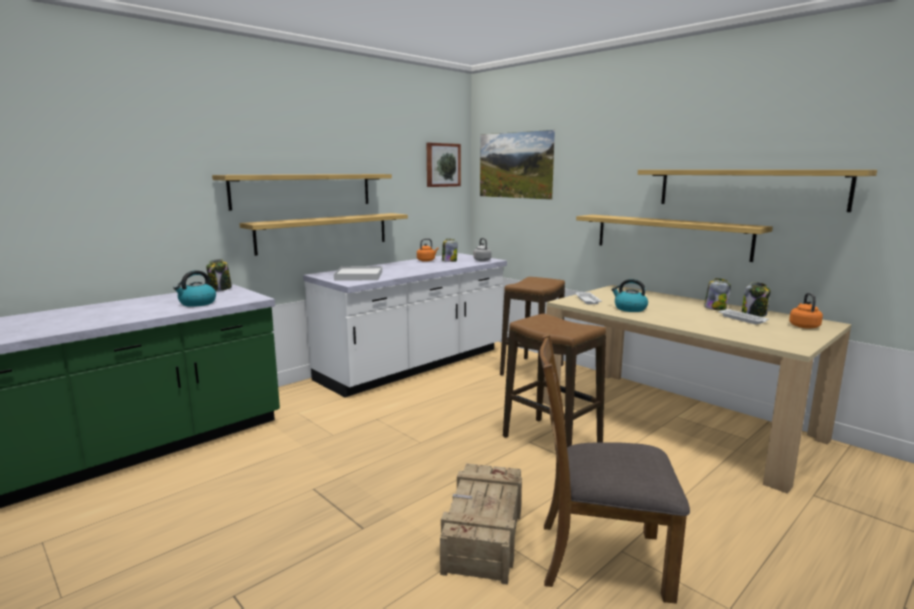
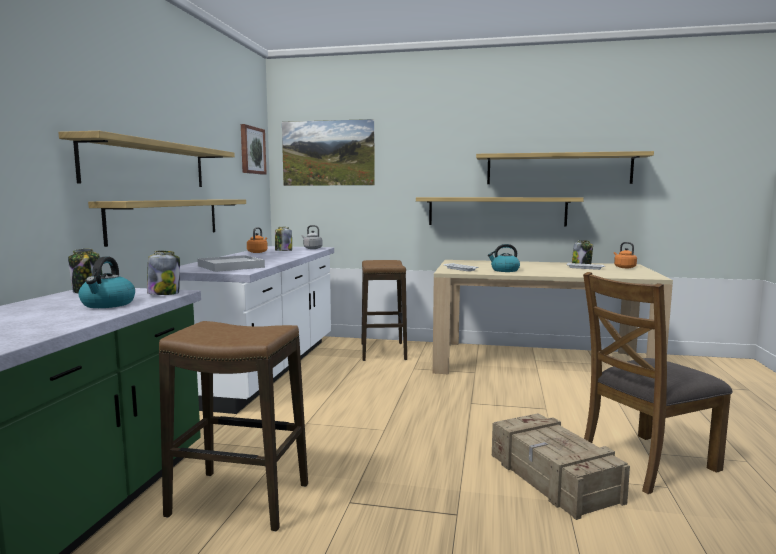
camera: 35 degrees left, 5 degrees down
stool [503,313,606,447] -> stool moved to [159,321,308,532]
jar [704,278,731,311] -> jar moved to [147,251,180,295]

